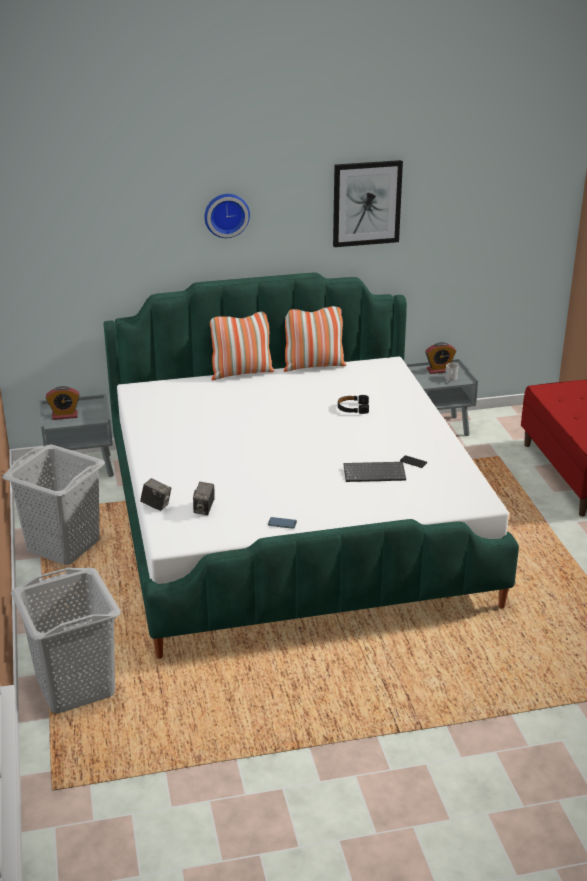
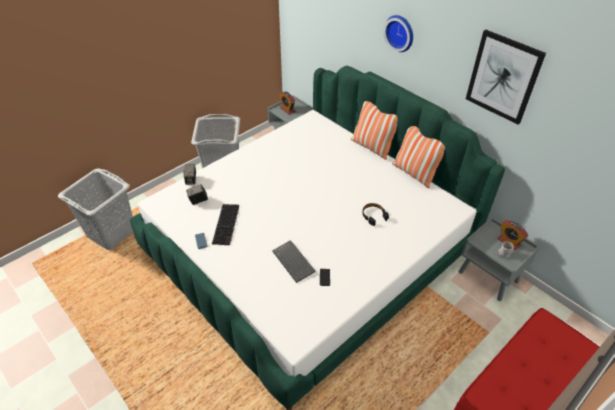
camera: 60 degrees right, 15 degrees up
none -> keyboard [212,204,239,245]

